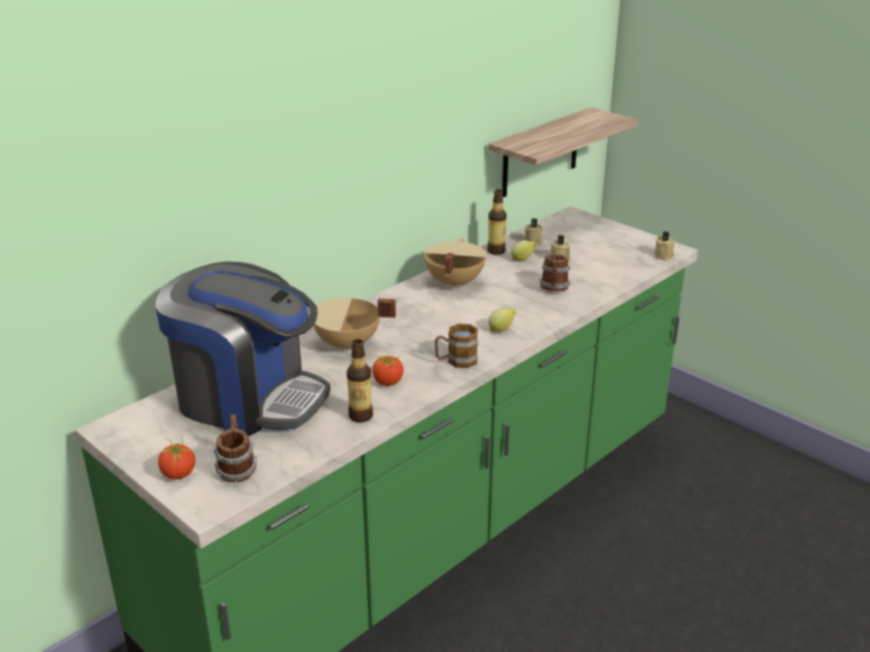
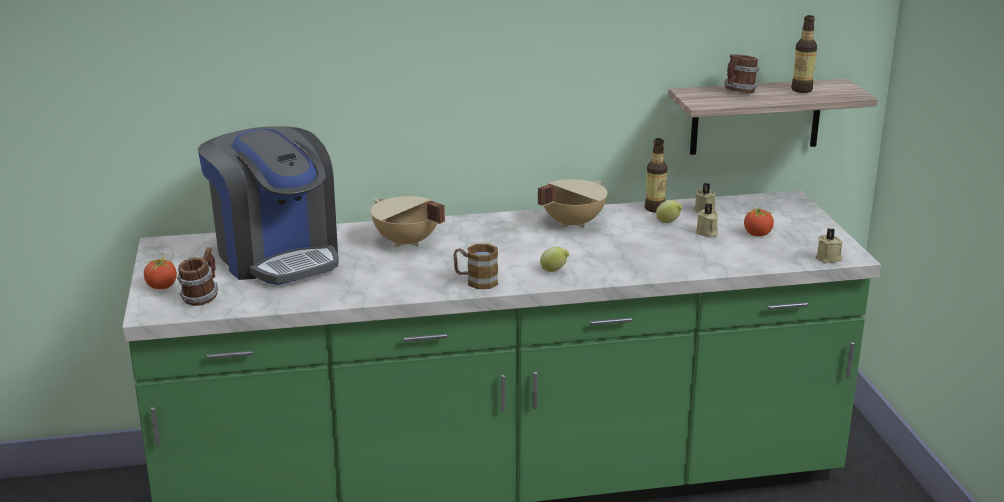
camera: 35 degrees right, 5 degrees down
bottle [347,339,373,422] -> bottle moved to [791,15,817,93]
tomato [372,355,403,386] -> tomato moved to [744,208,775,236]
mug [539,254,571,291] -> mug moved to [724,54,759,93]

